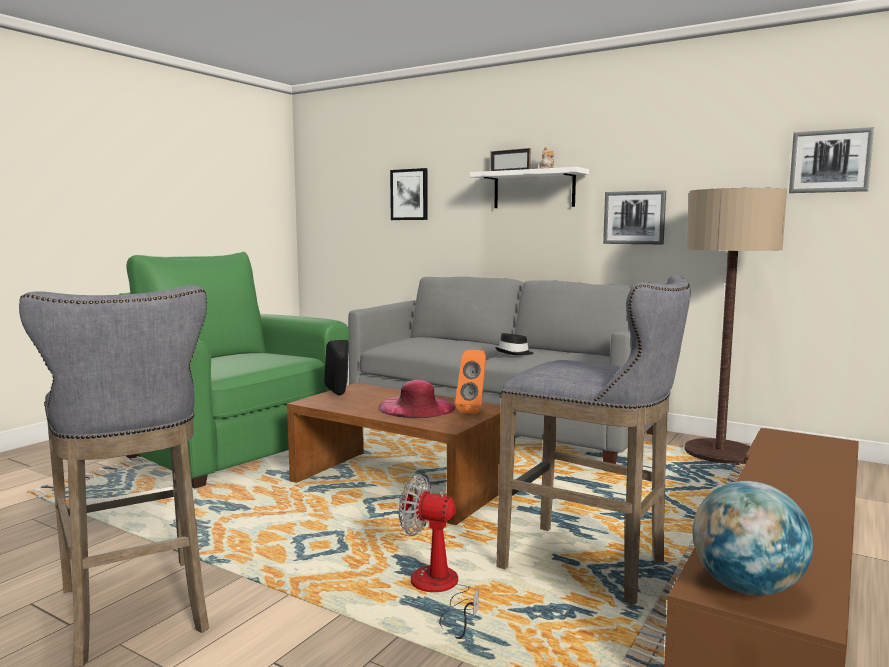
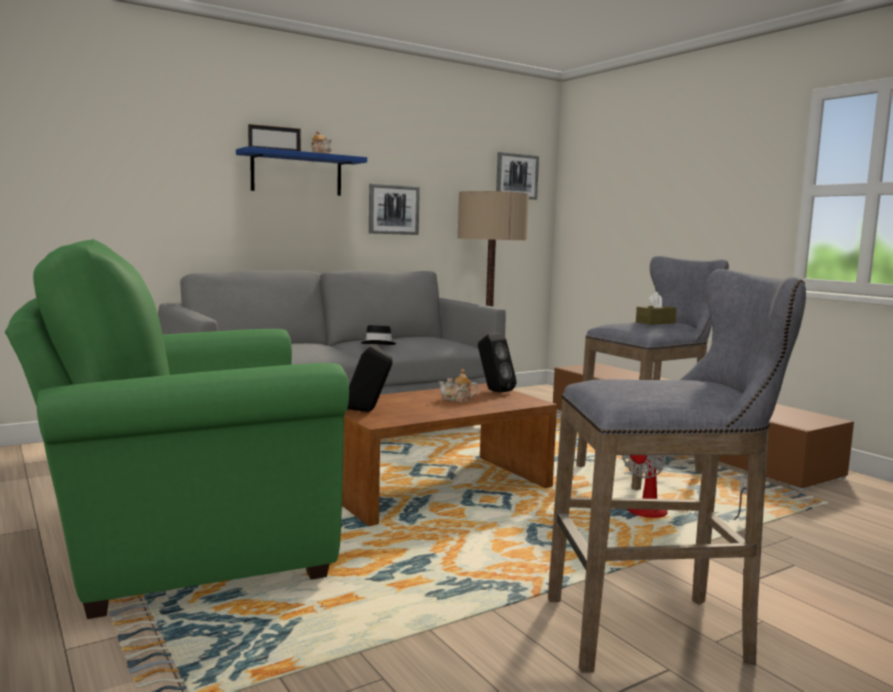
camera: 65 degrees left, 0 degrees up
pink hat [378,380,455,418] -> teapot [438,369,478,402]
picture [390,168,428,220] -> none
orange speaker [455,350,486,414] -> black speaker [478,333,517,392]
white shelf [470,167,589,208] -> blue shelf [236,146,367,196]
globe [692,481,813,596] -> none
none -> brown tissue box [636,292,676,325]

